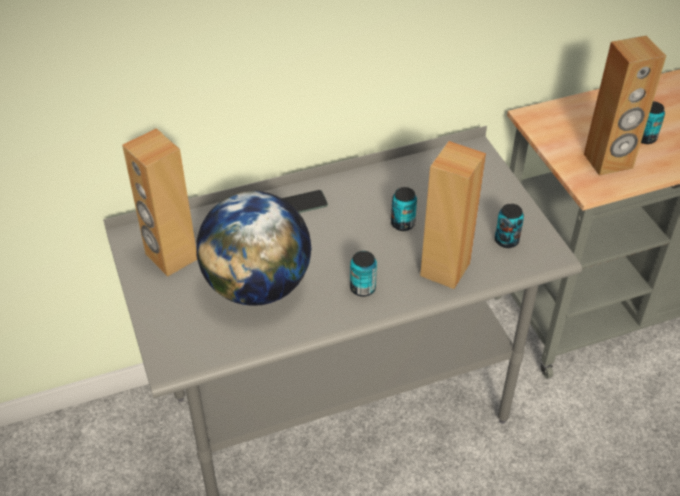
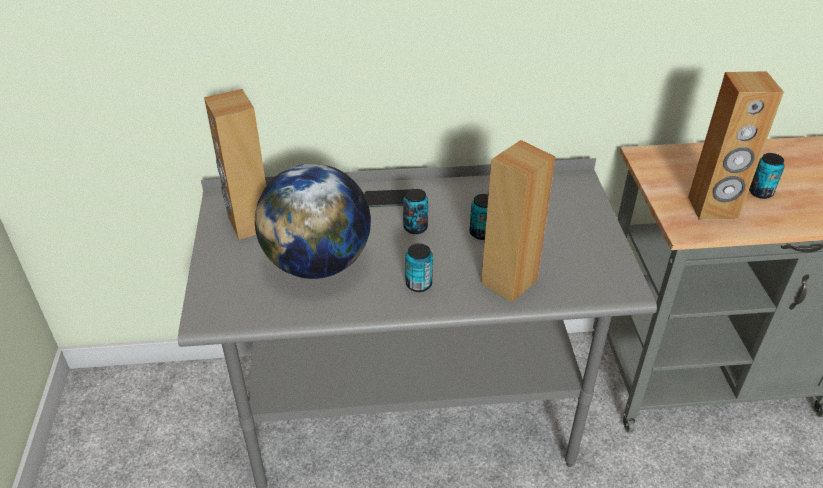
camera: 15 degrees right, 5 degrees down
can [495,204,524,248] -> can moved to [403,189,428,234]

